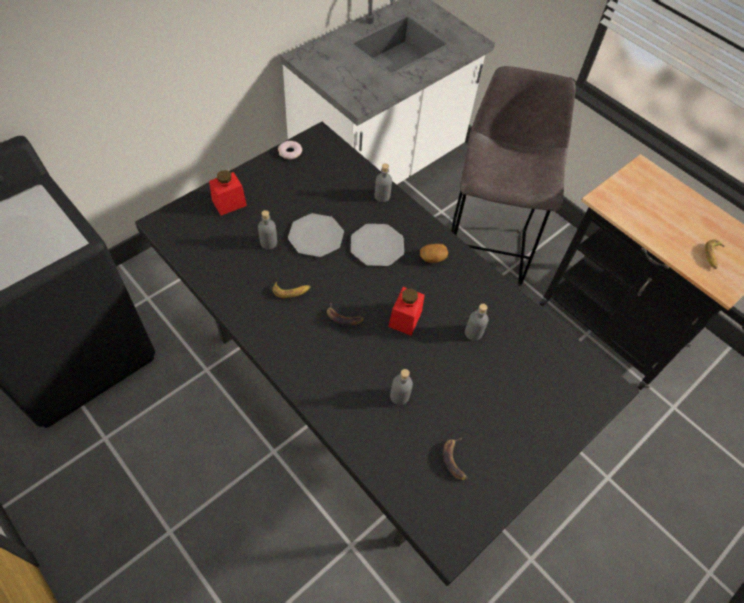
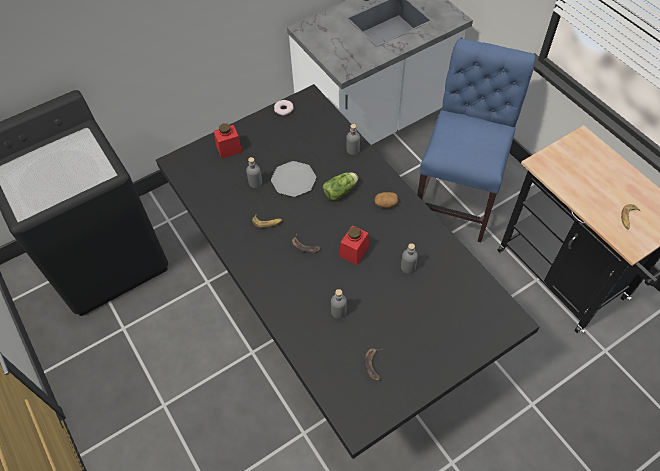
camera: 15 degrees right, 0 degrees up
plate [351,224,404,266] -> lettuce [323,172,358,200]
grey stool [451,66,576,286] -> blue chair [417,38,536,243]

